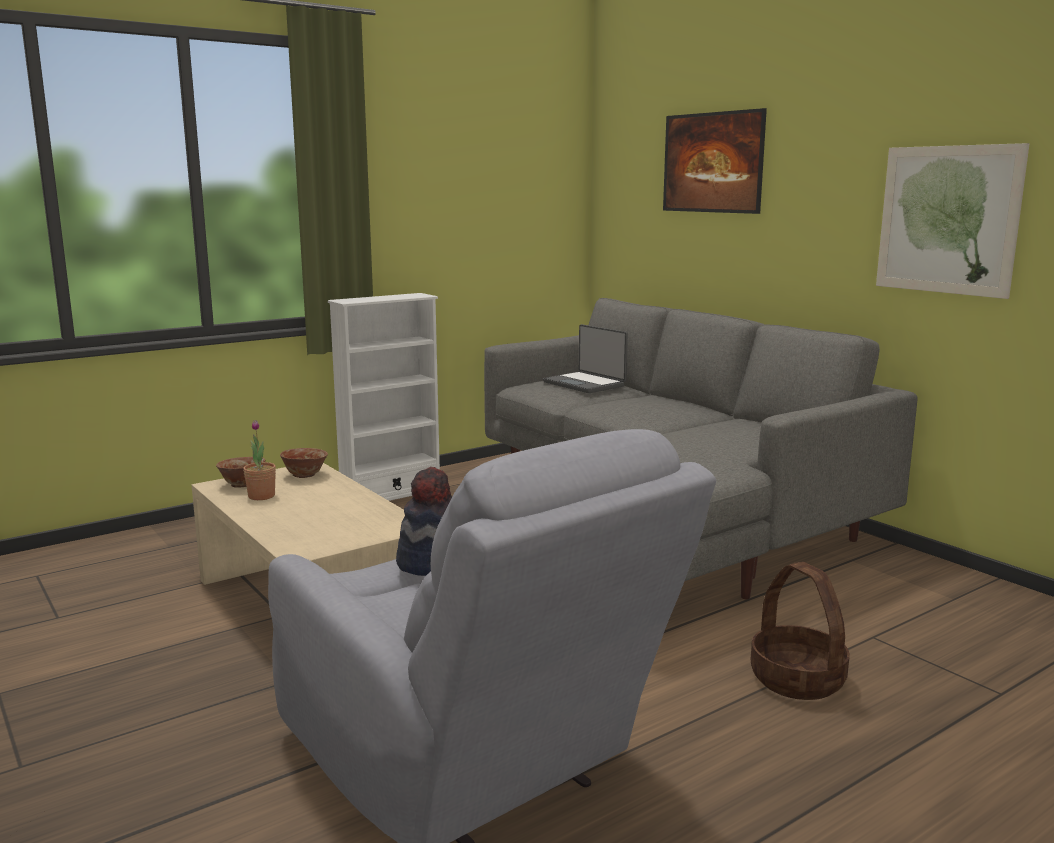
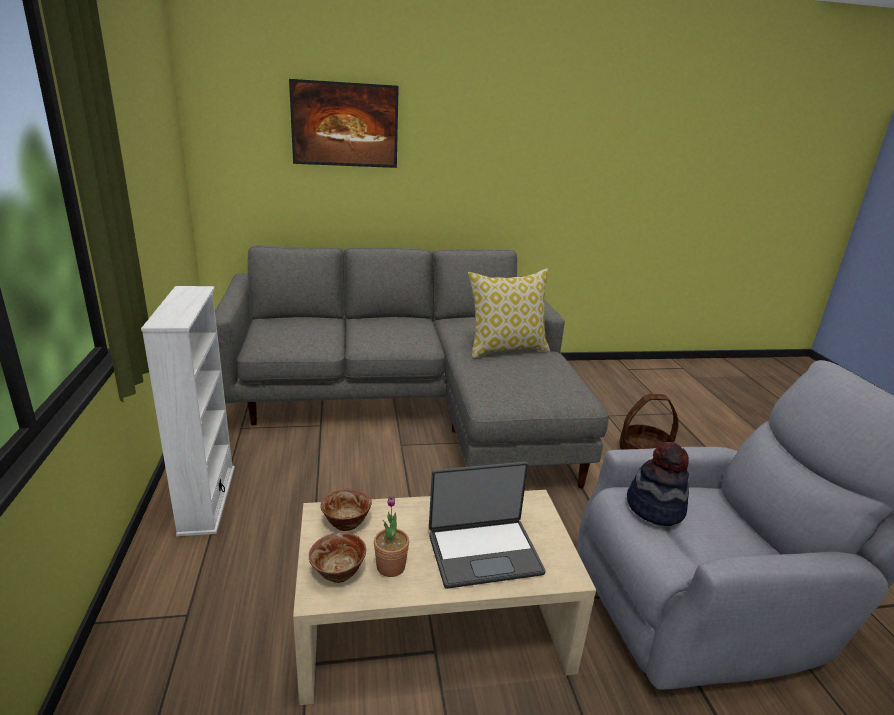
camera: 65 degrees left, 10 degrees up
laptop [543,324,628,393] -> laptop moved to [429,462,546,589]
picture [876,143,1029,299] -> none
none -> pillow [468,269,550,358]

